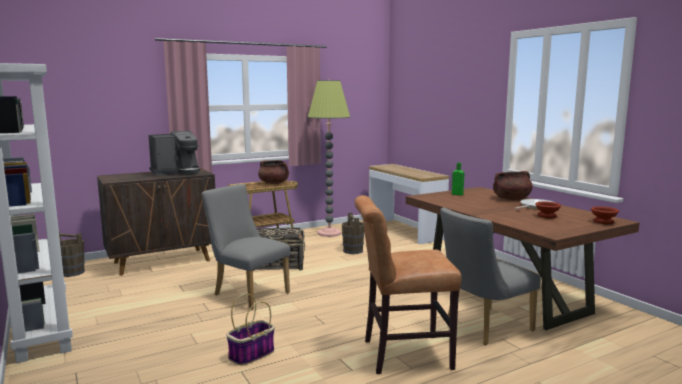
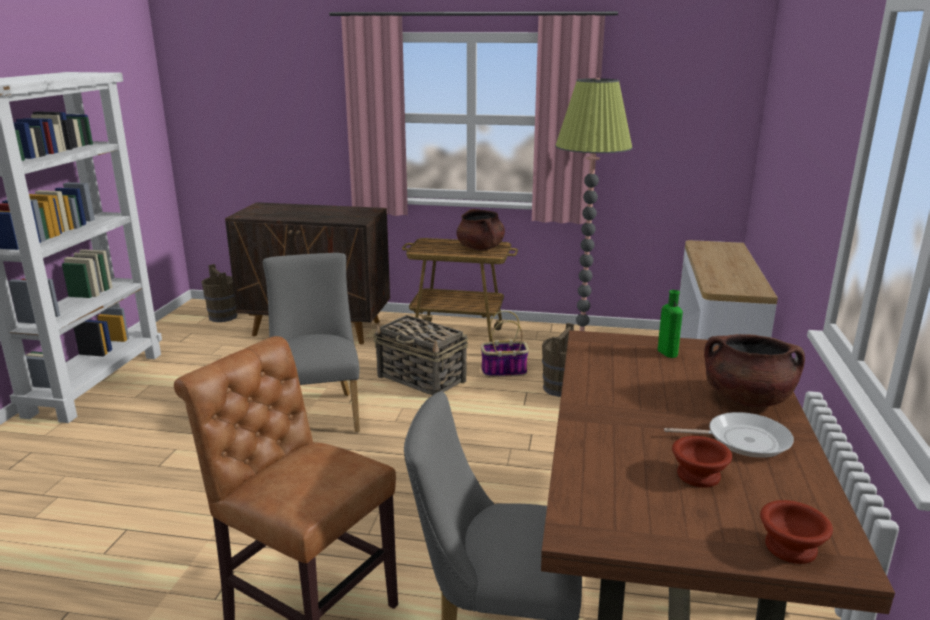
camera: 40 degrees right, 10 degrees up
coffee machine [148,131,200,176] -> none
basket [226,294,275,366] -> basket moved to [481,311,529,377]

